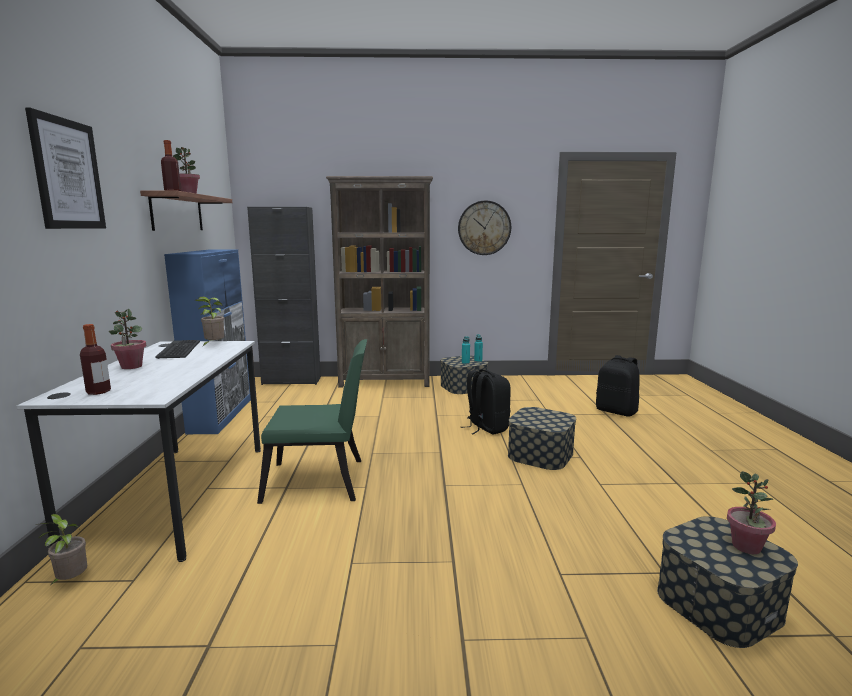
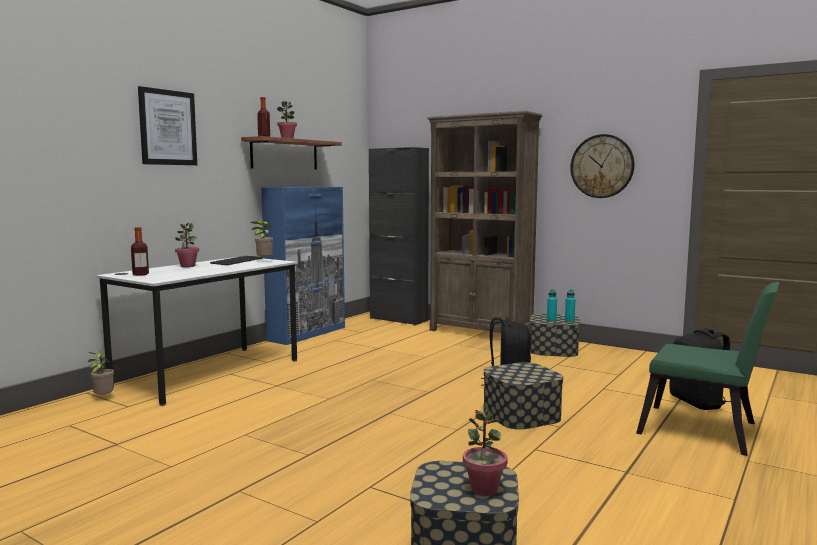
camera: 35 degrees right, 5 degrees down
green chair [257,339,367,504] -> green chair moved to [636,282,779,456]

